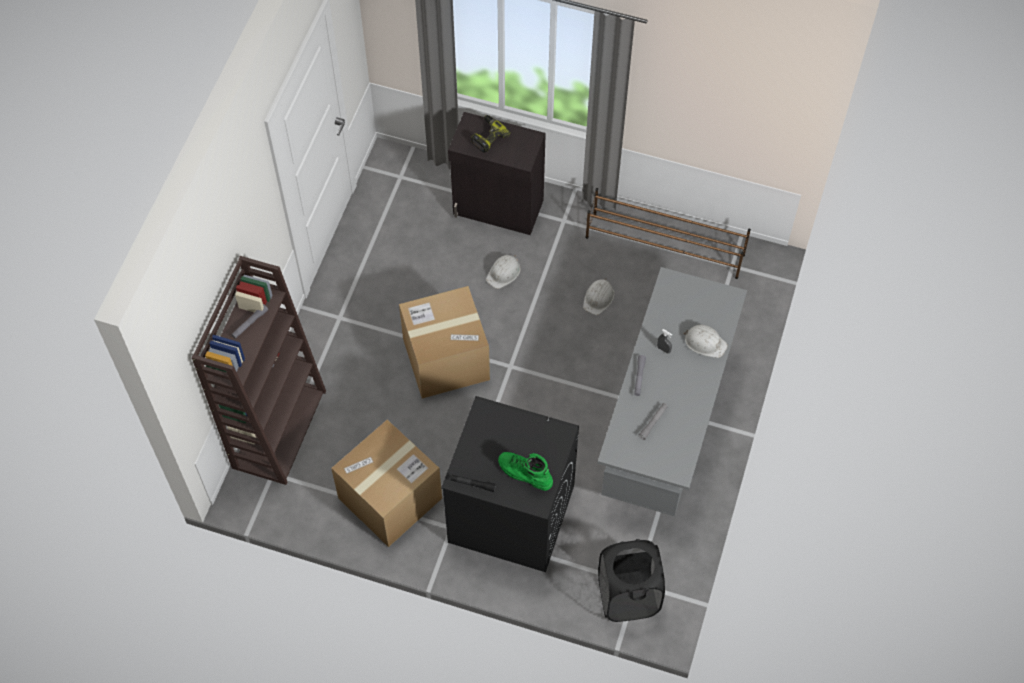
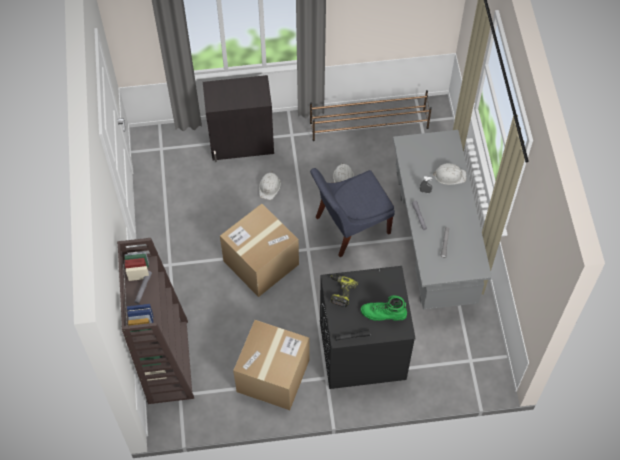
camera: 25 degrees left, 0 degrees up
power drill [471,115,511,153] -> power drill moved to [330,274,358,307]
black laundry basket [598,539,665,622] -> none
none -> blue chair [310,168,395,257]

